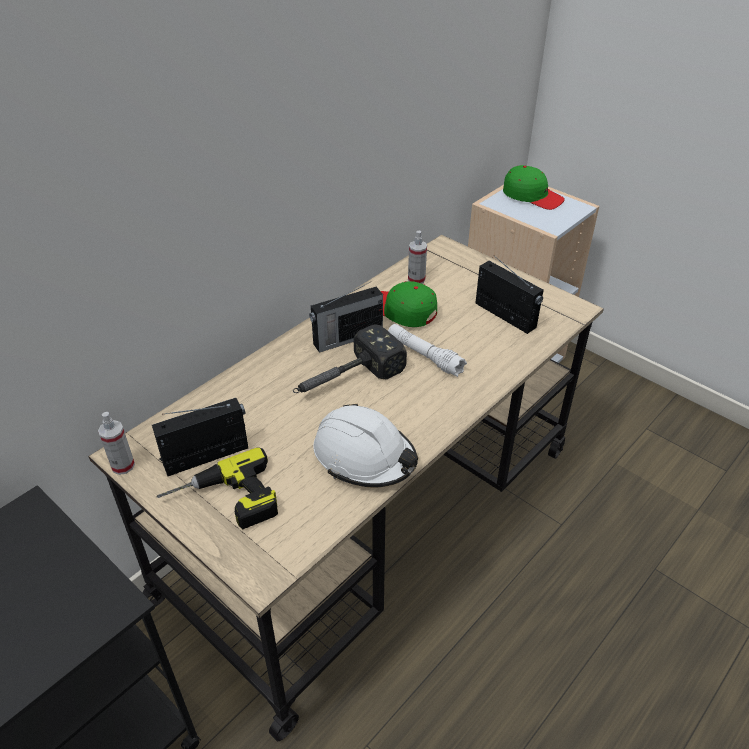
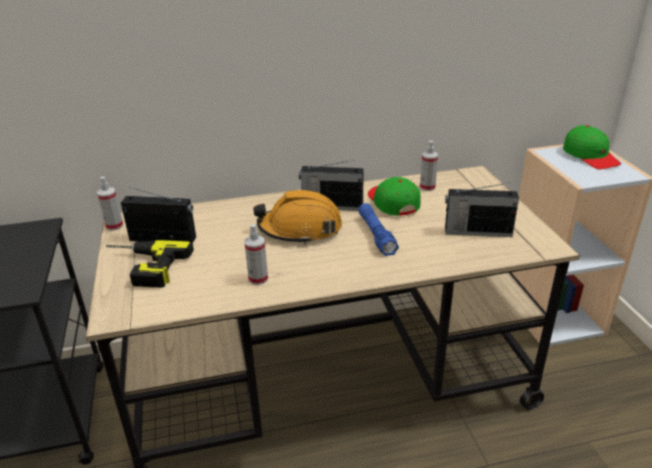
camera: 35 degrees right, 10 degrees down
hammer [293,325,407,393] -> orange hard hat [253,190,342,245]
white hard hat [313,404,418,488] -> spray bottle [245,224,268,285]
white flashlight [388,324,467,377] -> blue flashlight [358,203,399,256]
radio [475,255,544,334] -> radio turned 105 degrees clockwise [445,183,519,237]

